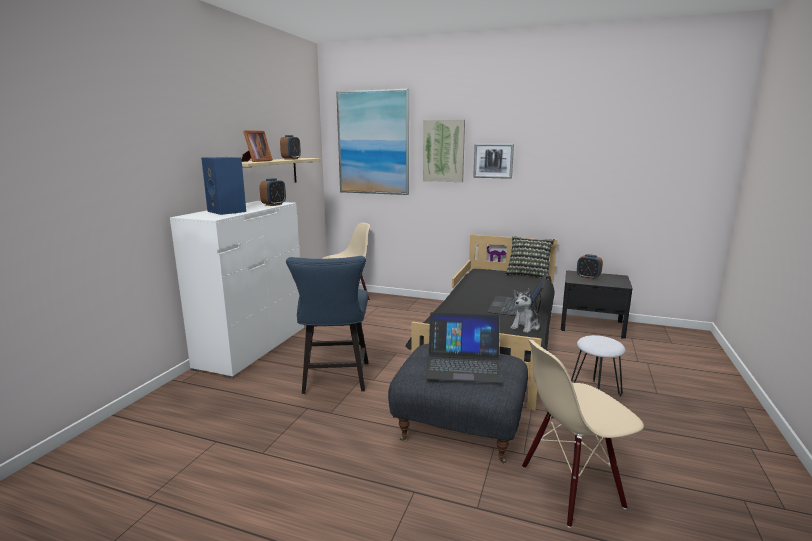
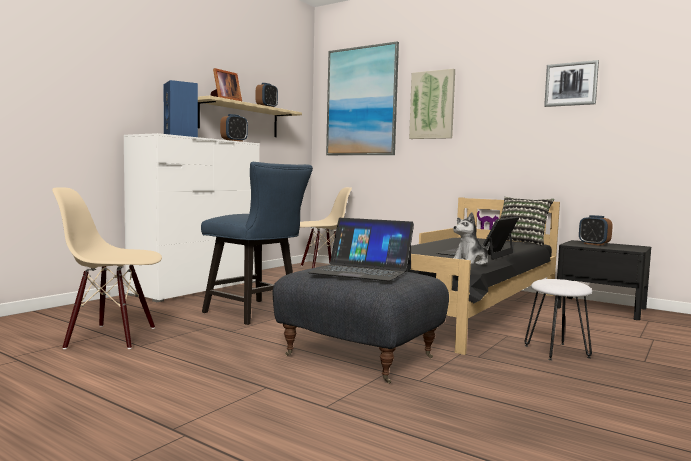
camera: 15 degrees right, 10 degrees down
blue chair [286,256,369,394] -> blue chair turned 60 degrees counterclockwise [201,162,313,325]
picture [473,144,514,179] -> picture moved to [544,60,599,107]
beige chair [522,340,644,528] -> beige chair moved to [52,187,162,349]

